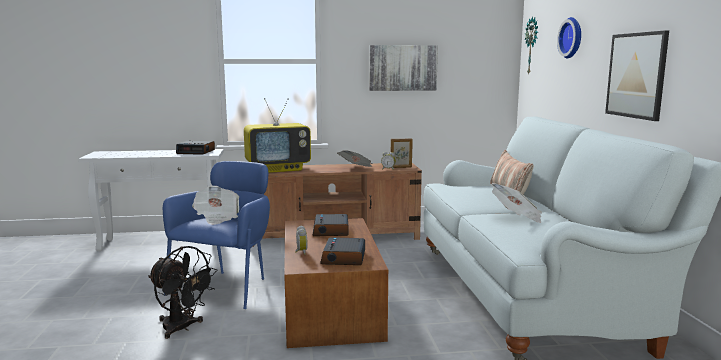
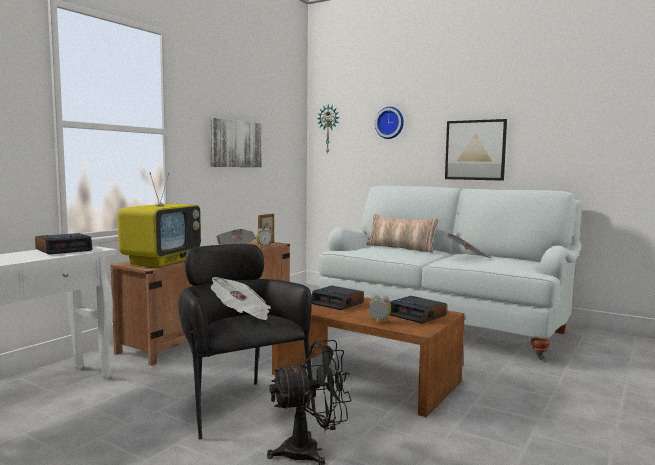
camera: 50 degrees left, 5 degrees down
blue armchair [163,161,270,309] -> black armchair [178,244,316,439]

